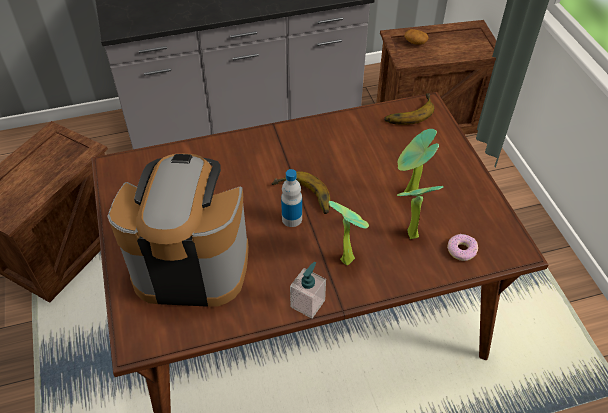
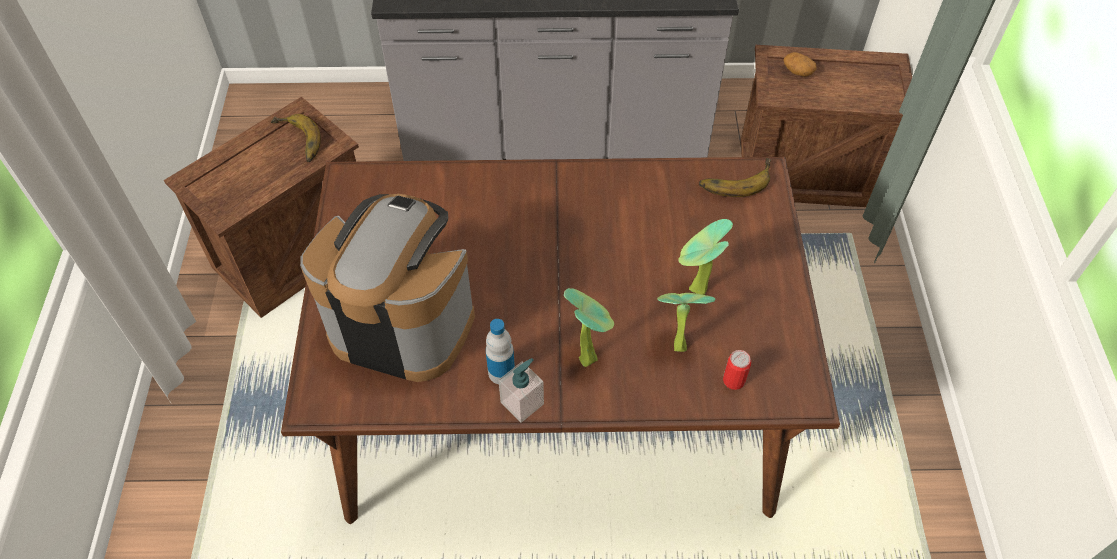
camera: 15 degrees right, 5 degrees up
banana [272,171,331,214] -> banana moved to [271,114,321,162]
bottle [281,169,302,227] -> bottle moved to [486,319,515,384]
donut [447,234,478,261] -> can [723,350,751,390]

